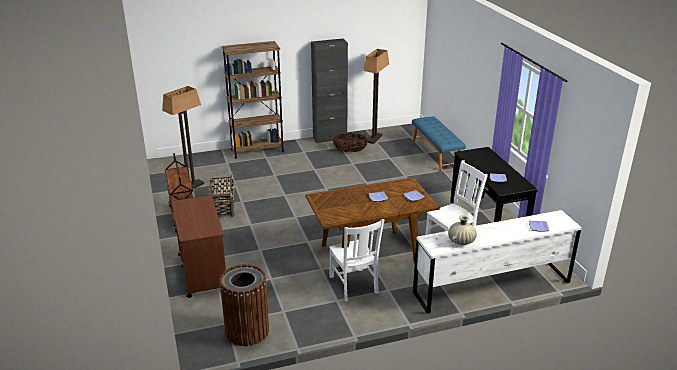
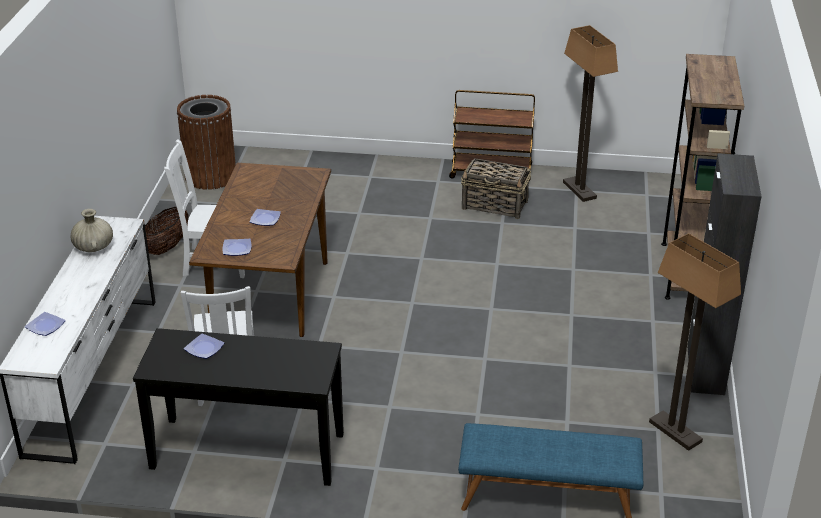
camera: 115 degrees right, 5 degrees up
brown cart [172,195,226,298] -> none
basket [333,134,368,152] -> basket moved to [145,207,188,255]

